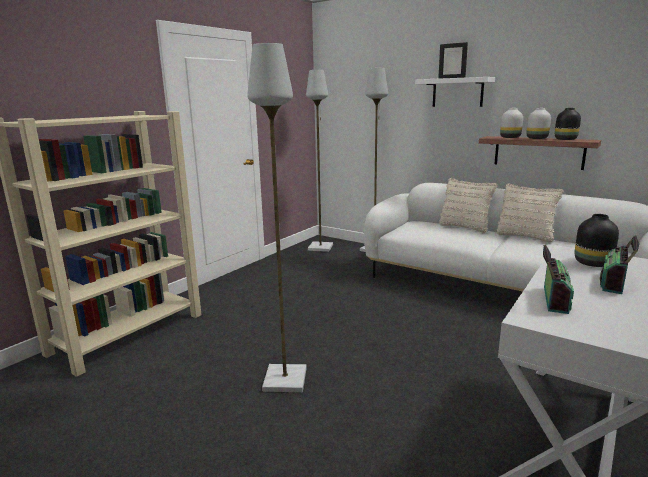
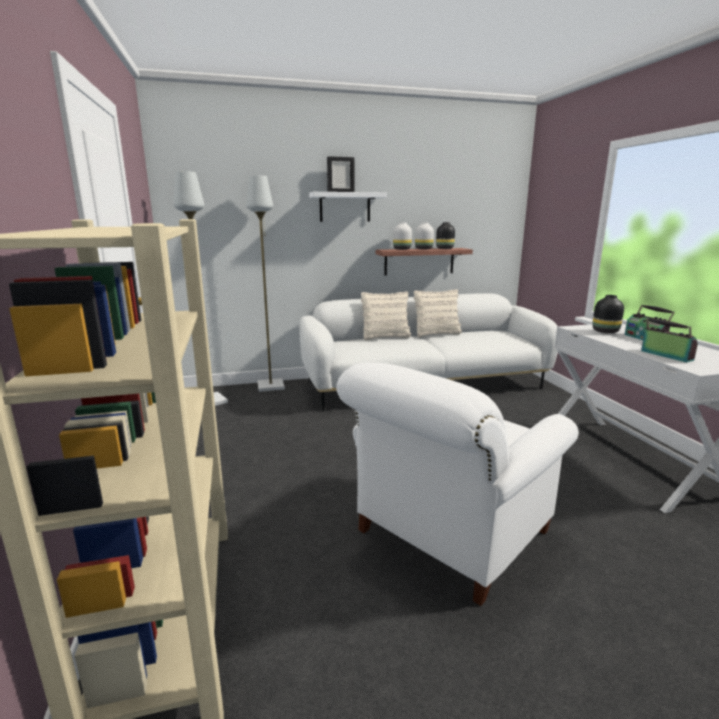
camera: 50 degrees left, 0 degrees up
grey floor lamp [247,43,307,392] -> white armchair [336,363,579,606]

